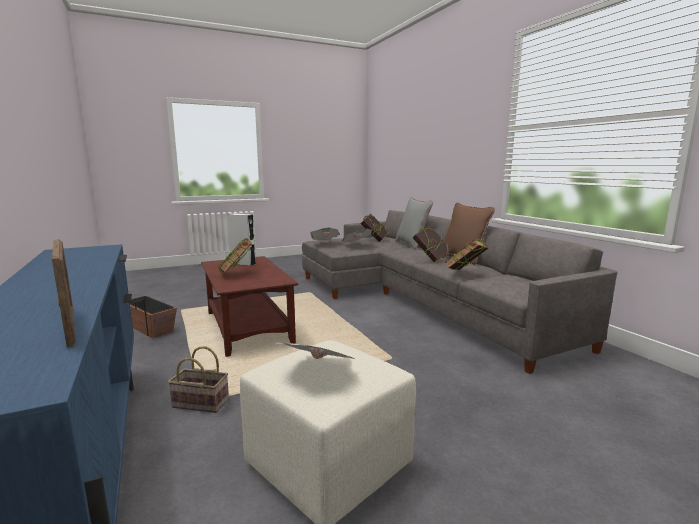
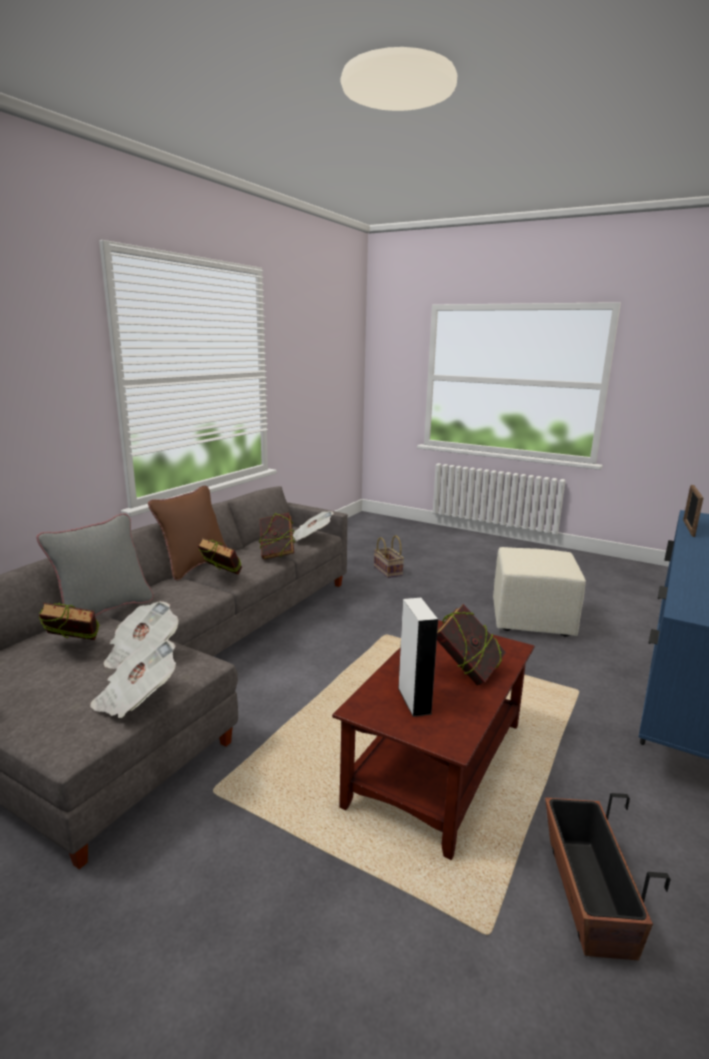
camera: 125 degrees left, 5 degrees up
basket [168,346,229,413] -> basket moved to [374,535,404,578]
newspaper [275,343,355,359] -> newspaper moved to [293,511,334,541]

